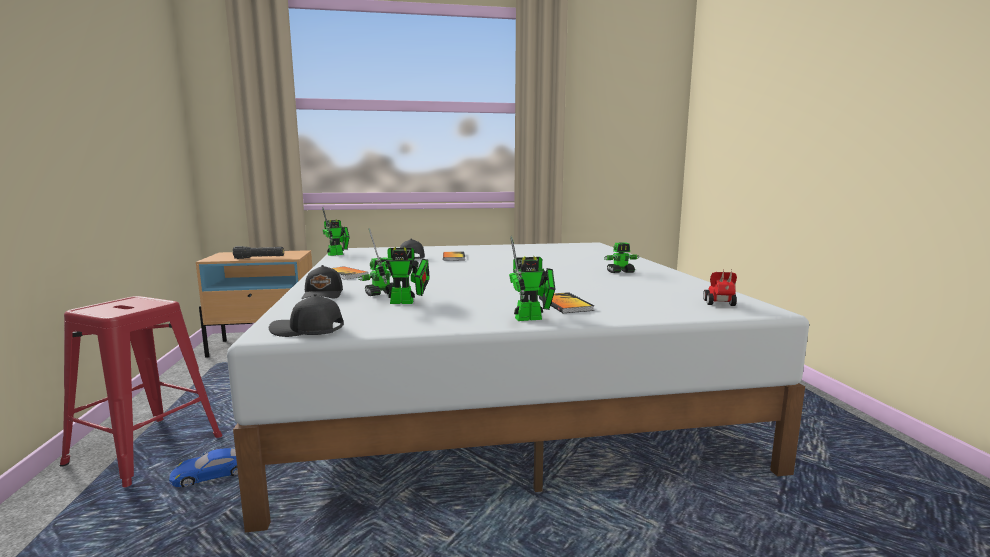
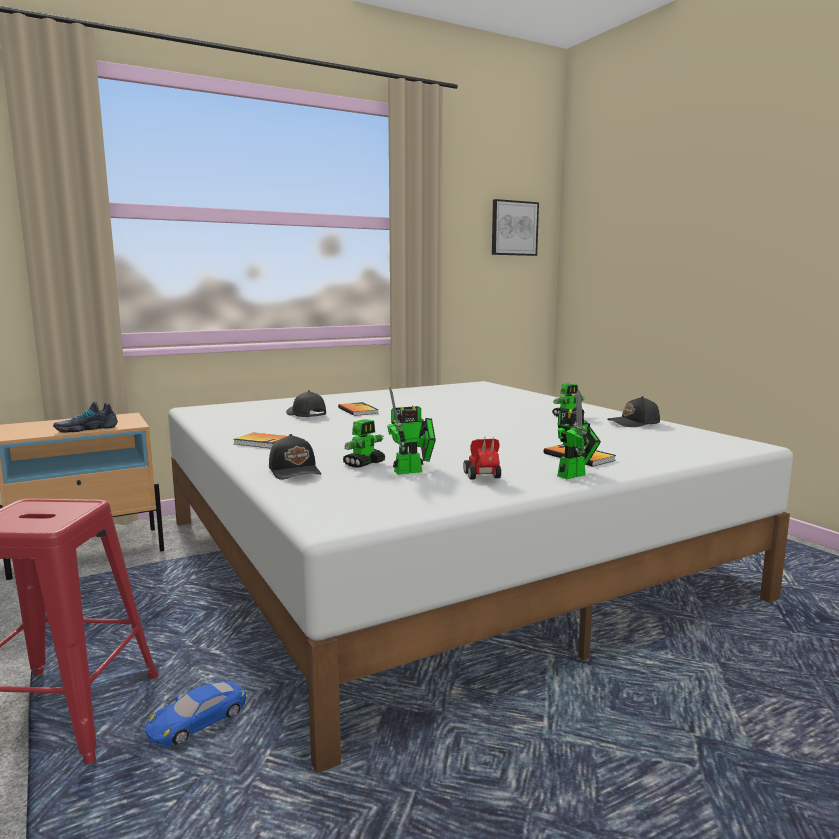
camera: 20 degrees left, 0 degrees up
black flashlight [233,246,284,259] -> shoe [53,401,118,433]
black cap [269,294,344,337] -> black cap moved to [607,396,660,427]
toy robot [322,207,350,256] -> none
toy car [703,270,737,306] -> toy car moved to [463,436,501,480]
none -> picture [492,199,539,256]

